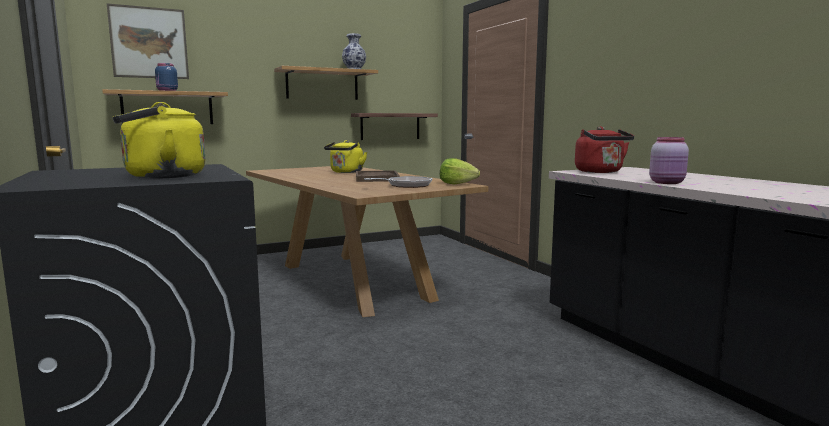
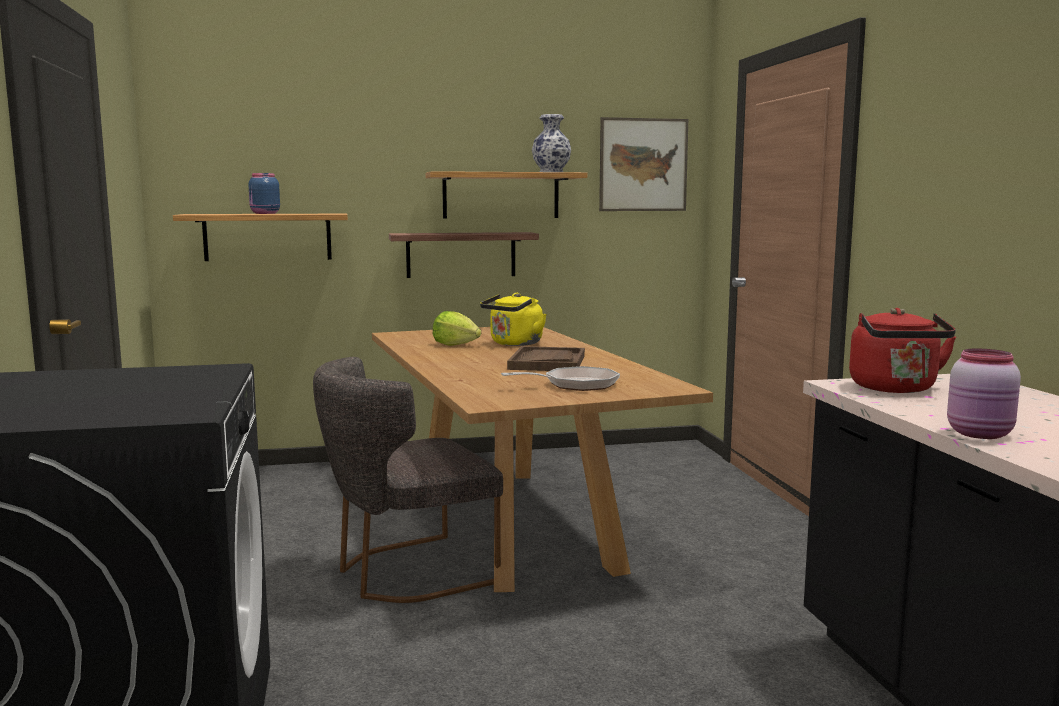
camera: 15 degrees right, 0 degrees up
picture [107,3,189,79] -> picture moved to [599,117,688,211]
yellow kettle [112,102,205,179] -> none
shelf [351,113,438,140] -> shelf moved to [389,232,539,278]
lettuce [440,158,480,184] -> lettuce moved to [433,311,481,346]
none -> grey chair [313,357,503,603]

